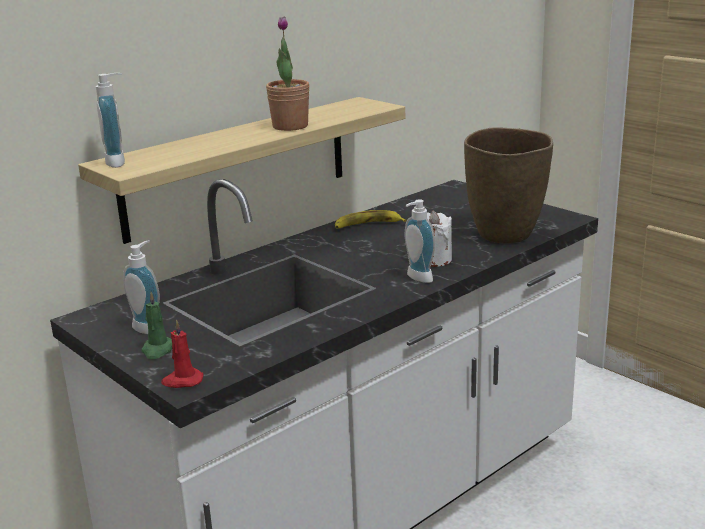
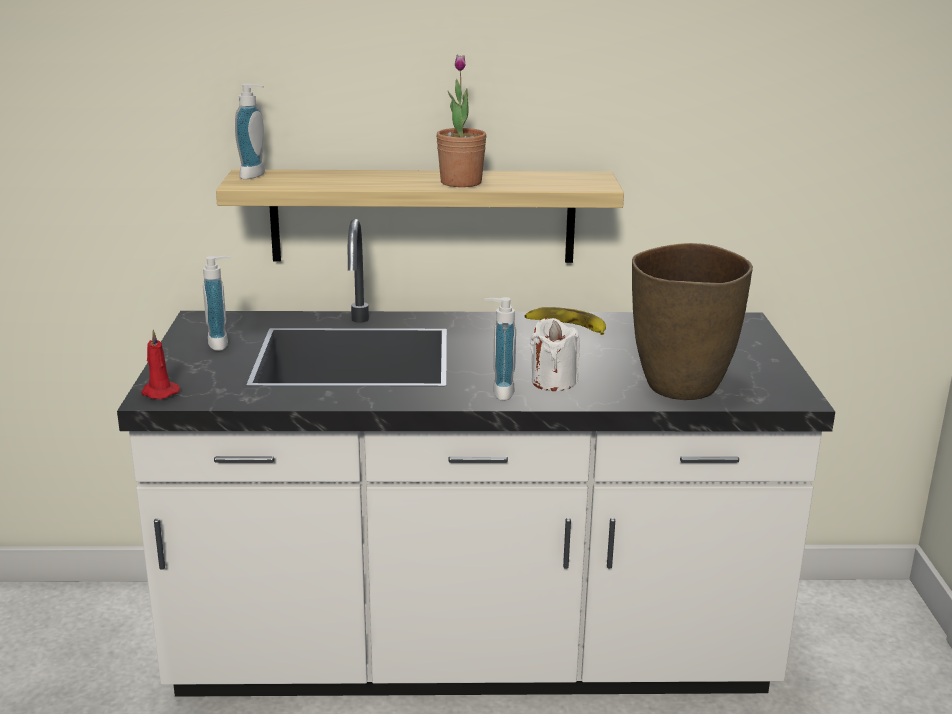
camera: 40 degrees right, 0 degrees up
green candle [142,292,172,359] -> none

